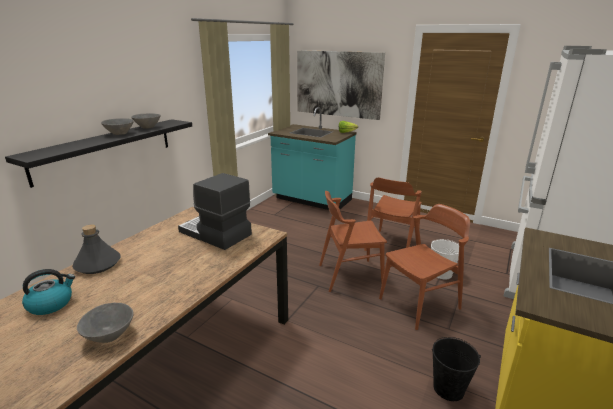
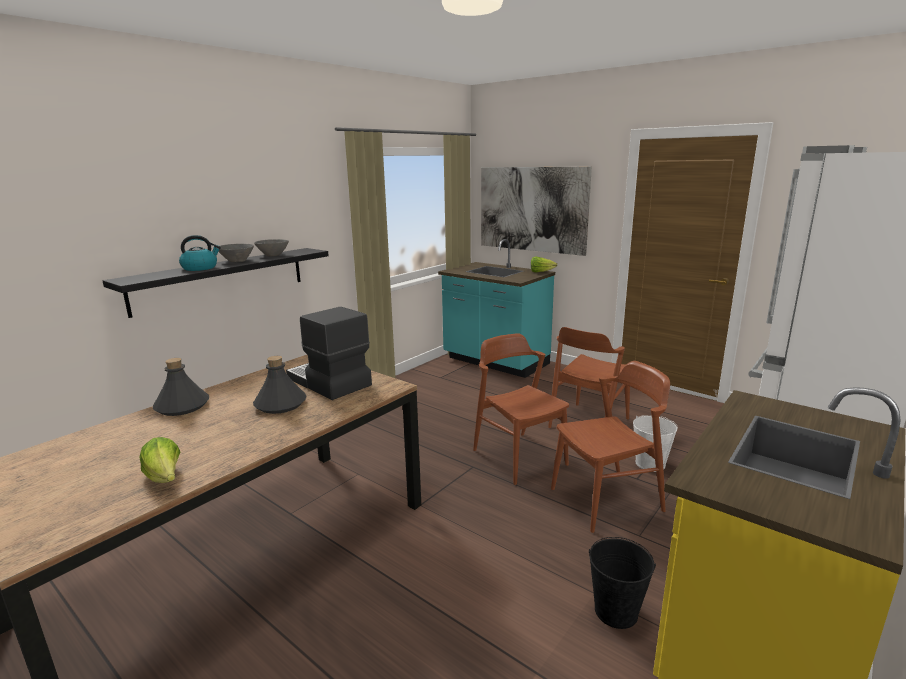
camera: 10 degrees right, 5 degrees down
kettle [22,269,75,315] -> kettle moved to [179,235,221,271]
grey bowl [77,303,134,343] -> lettuce [139,437,180,483]
brown chair [319,191,387,292] -> brown chair turned 60 degrees clockwise [473,333,569,485]
none -> grey bottle [253,356,307,414]

